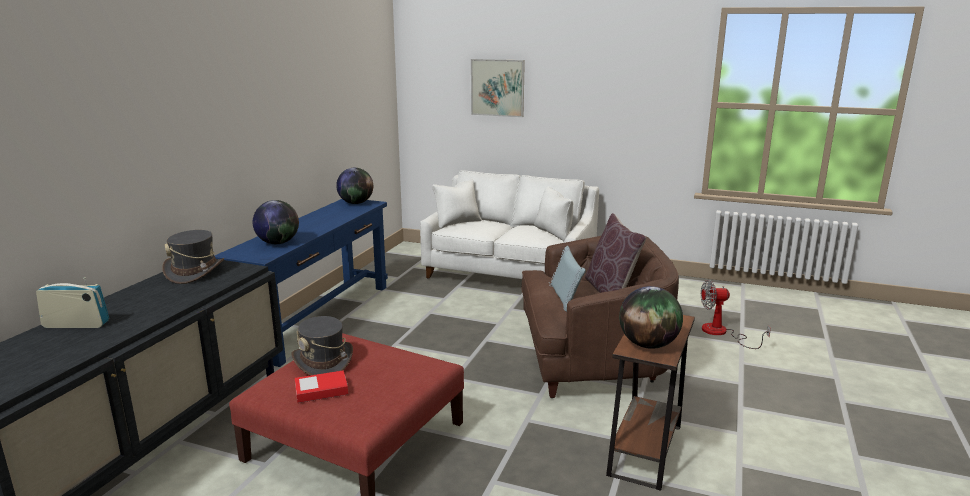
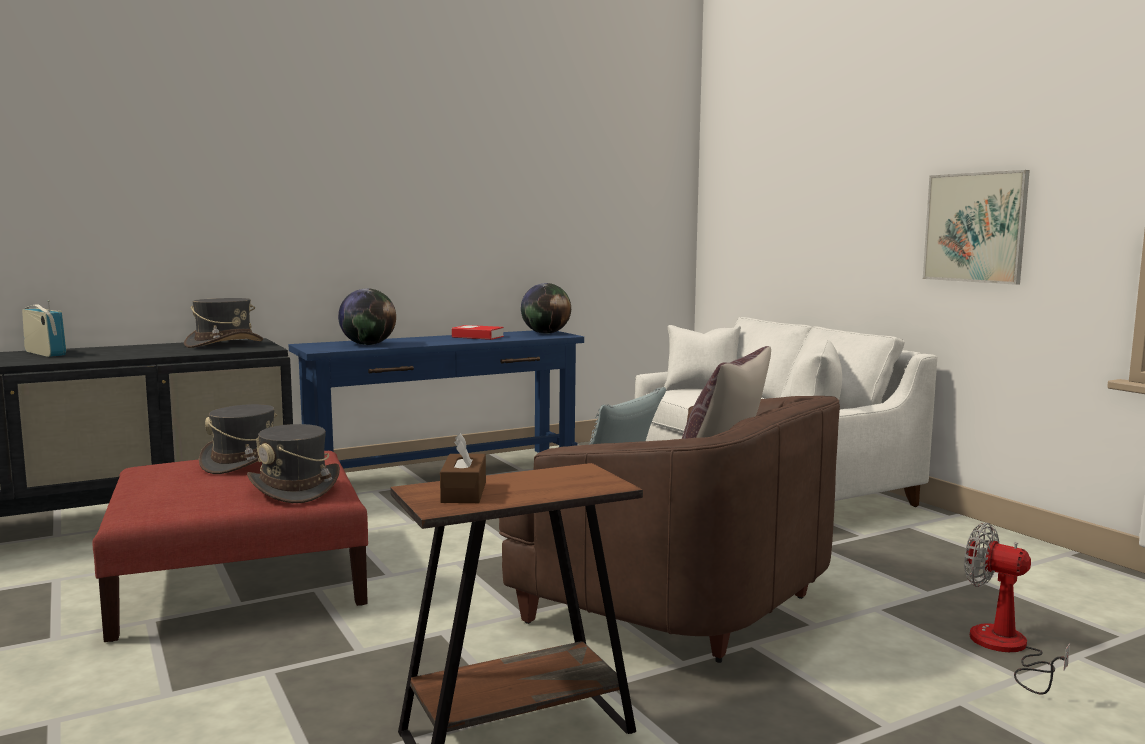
camera: 40 degrees right, 10 degrees down
book [295,370,348,403] -> book moved to [452,325,504,340]
picture [471,59,525,117] -> picture moved to [923,170,1030,285]
globe [619,286,683,349] -> brown tissue box [440,433,486,503]
none -> grey hat [247,424,340,503]

